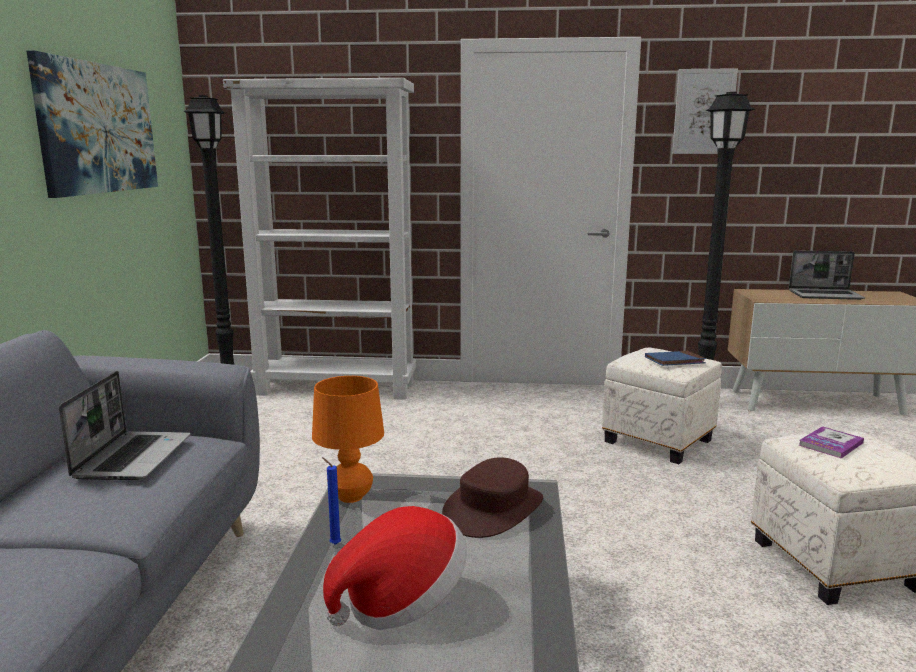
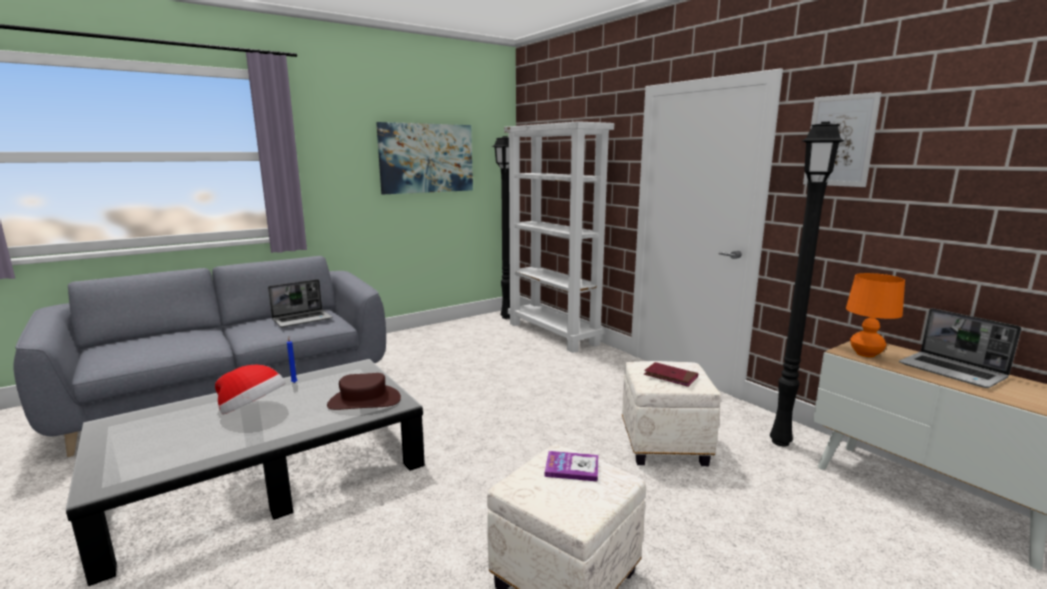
camera: 50 degrees right, 0 degrees up
orange table lamp [312,376,384,503] -> orange table lamp moved to [846,273,905,357]
blue book [645,350,706,366] -> red book [644,362,698,387]

